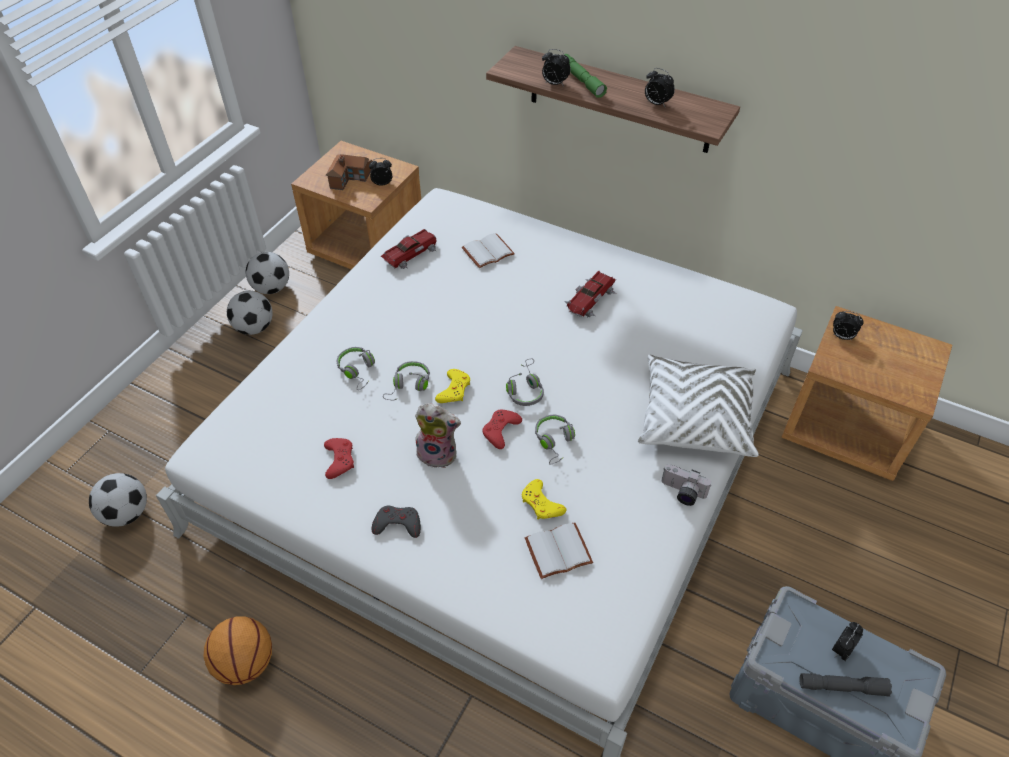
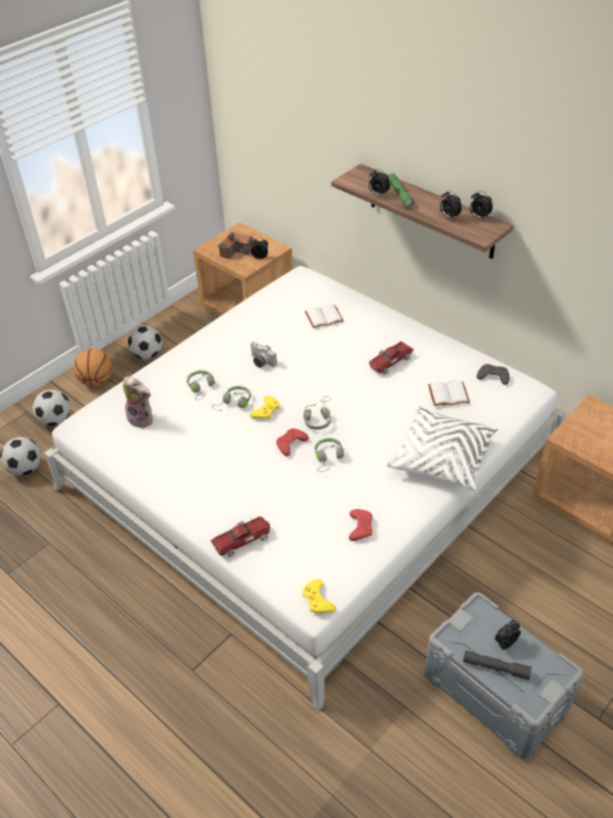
camera: 15 degrees right, 5 degrees down
basketball [203,617,272,685] -> basketball moved to [73,348,112,386]
football [246,252,289,294] -> football moved to [32,390,71,426]
red game controller [324,438,354,479] -> red game controller moved to [349,509,373,541]
grey game controller [372,506,421,538] -> grey game controller moved to [477,364,509,385]
toy car [381,229,437,269] -> toy car moved to [210,516,270,558]
plush toy [415,403,461,468] -> plush toy moved to [123,376,153,428]
yellow game controller [522,479,566,520] -> yellow game controller moved to [302,579,336,613]
white book [525,523,593,579] -> white book moved to [428,380,470,406]
camera [661,464,712,506] -> camera moved to [251,342,277,368]
alarm clock [833,311,864,341] -> alarm clock moved to [470,191,493,220]

